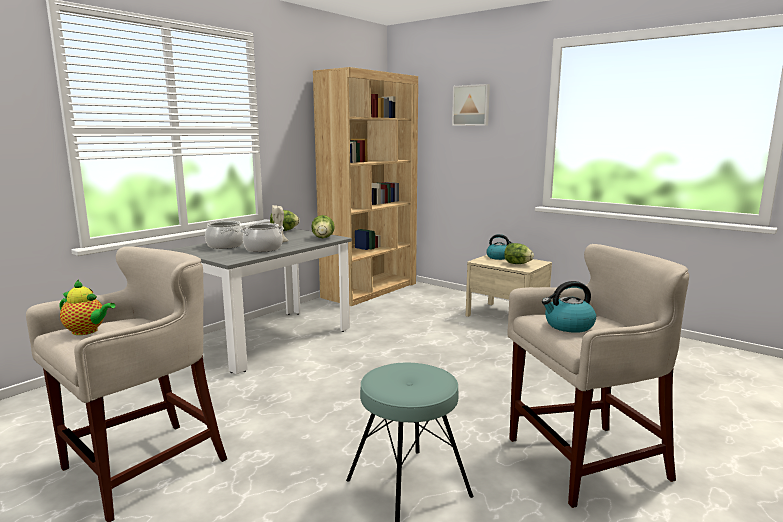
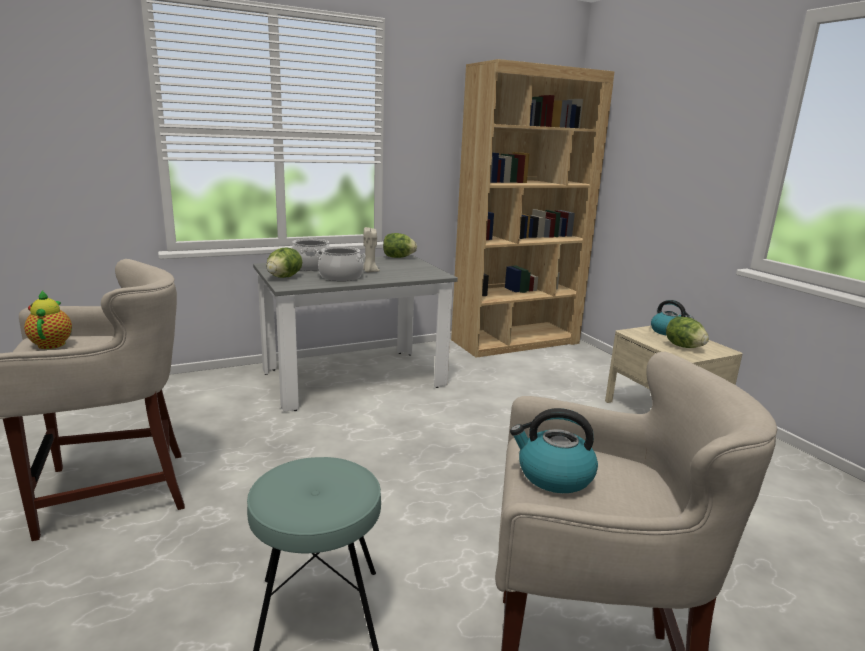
camera: 25 degrees right, 5 degrees up
teapot [59,279,116,335] -> teapot turned 150 degrees counterclockwise [24,290,72,349]
lettuce [311,215,335,238] -> lettuce moved to [266,248,302,278]
picture [452,84,490,126] -> none

